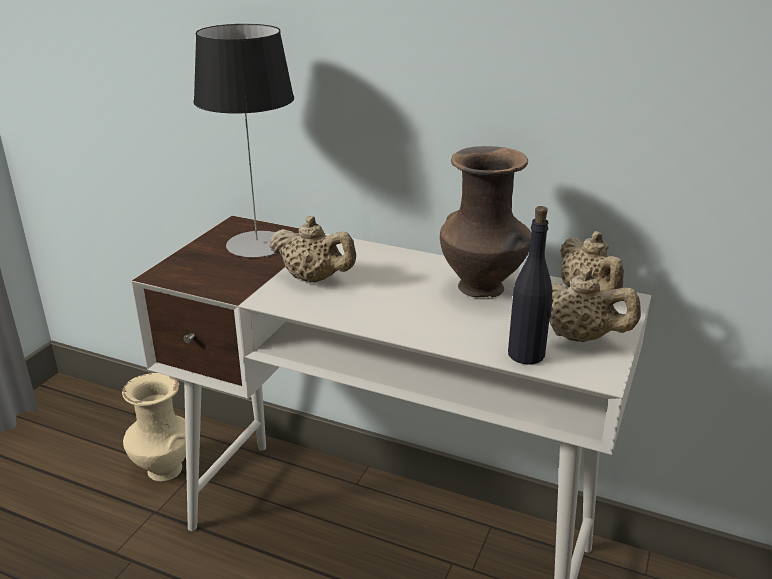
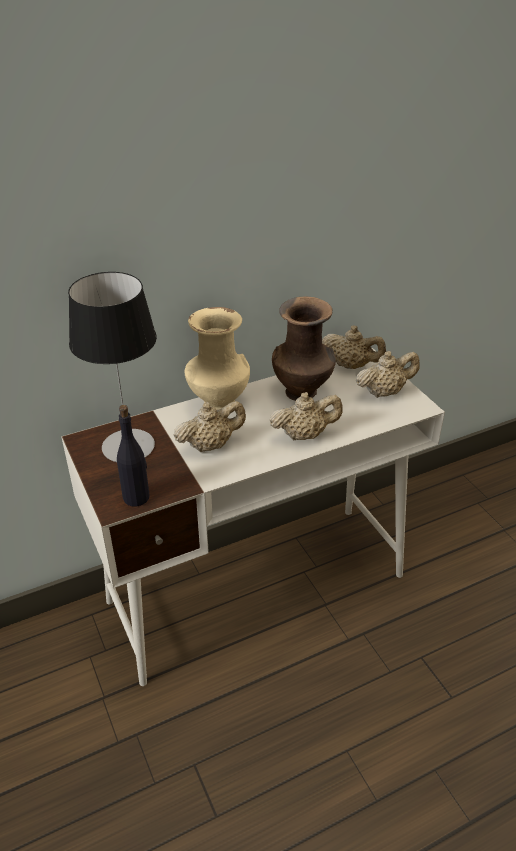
camera: 50 degrees left, 10 degrees up
beige vase [122,373,186,482] -> beige vase moved to [185,307,250,410]
black bottle [508,206,553,365] -> black bottle moved to [117,405,150,506]
none -> beige teapot [269,392,343,441]

